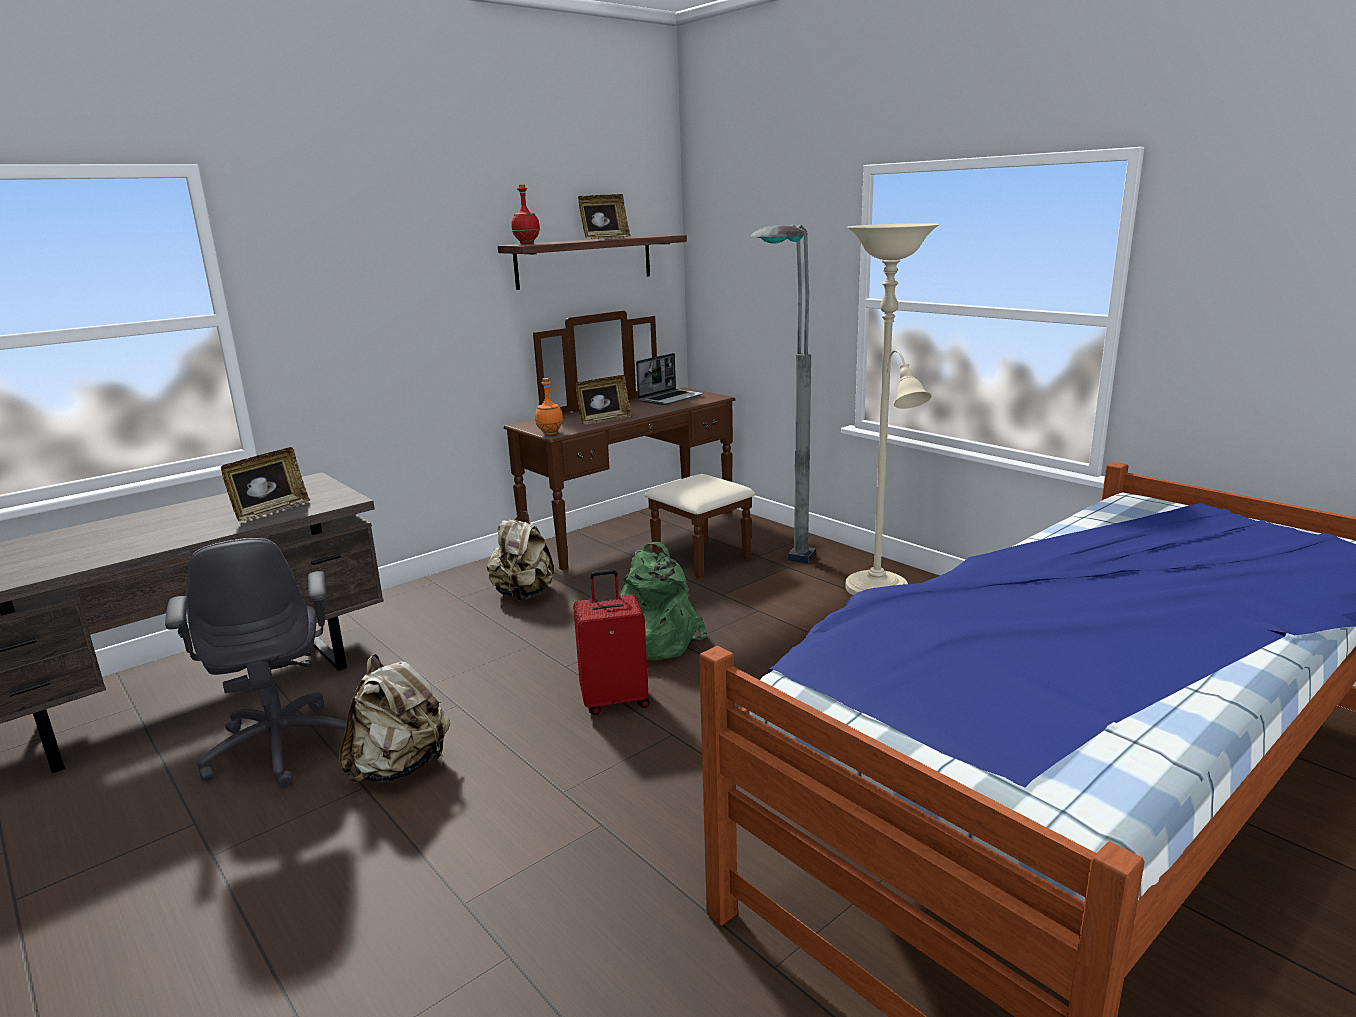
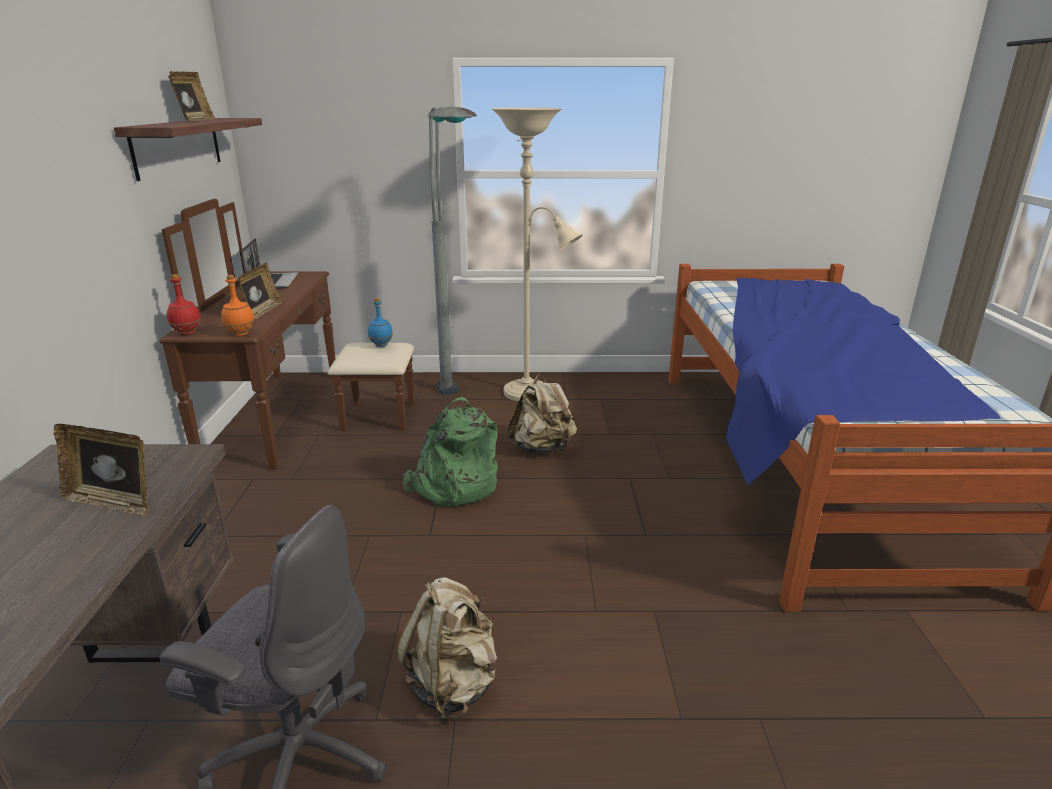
camera: 50 degrees left, 5 degrees up
picture frame [221,447,310,522] -> picture frame turned 120 degrees clockwise [53,424,149,517]
beige backpack [487,511,554,600] -> beige backpack moved to [508,373,577,453]
red bottle [511,184,540,244] -> red bottle moved to [167,274,201,335]
red suitcase [573,570,650,715] -> none
none -> blue bottle [368,298,393,347]

